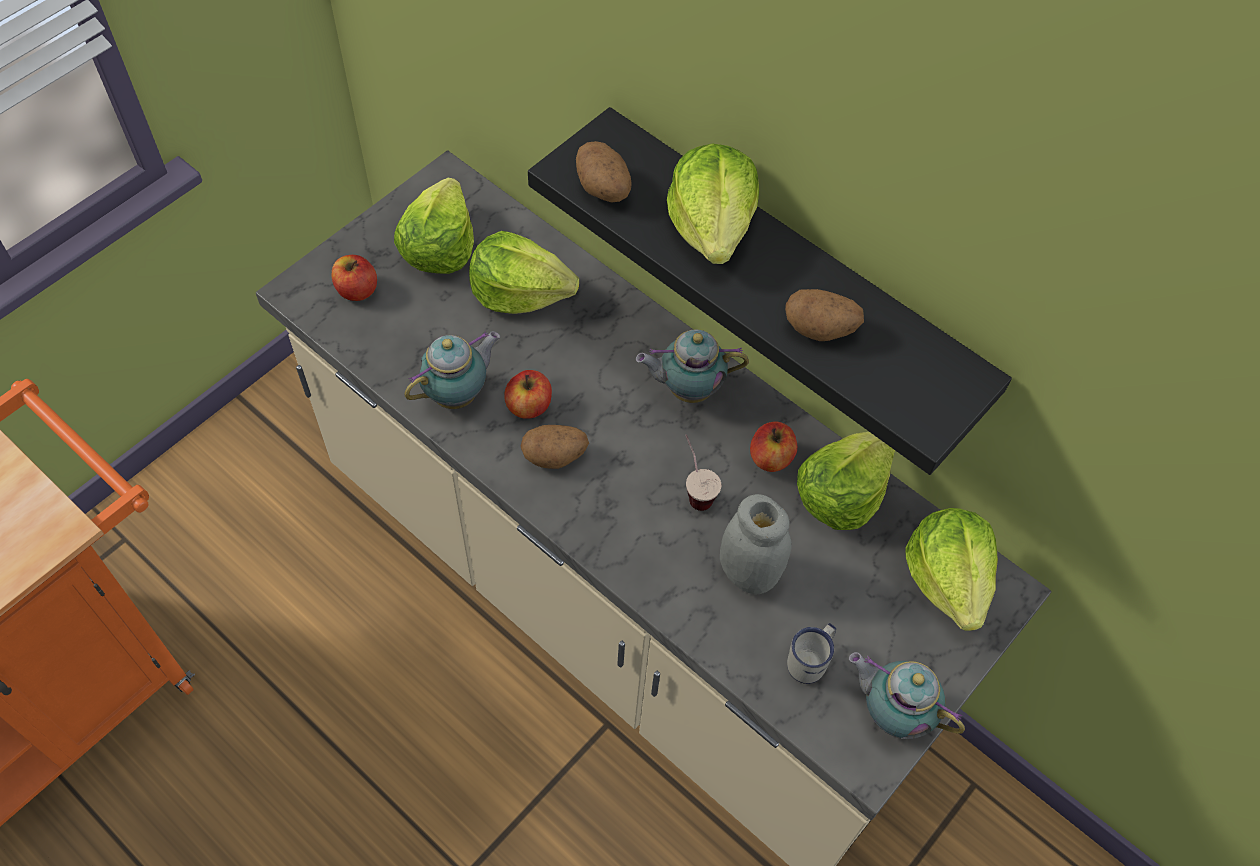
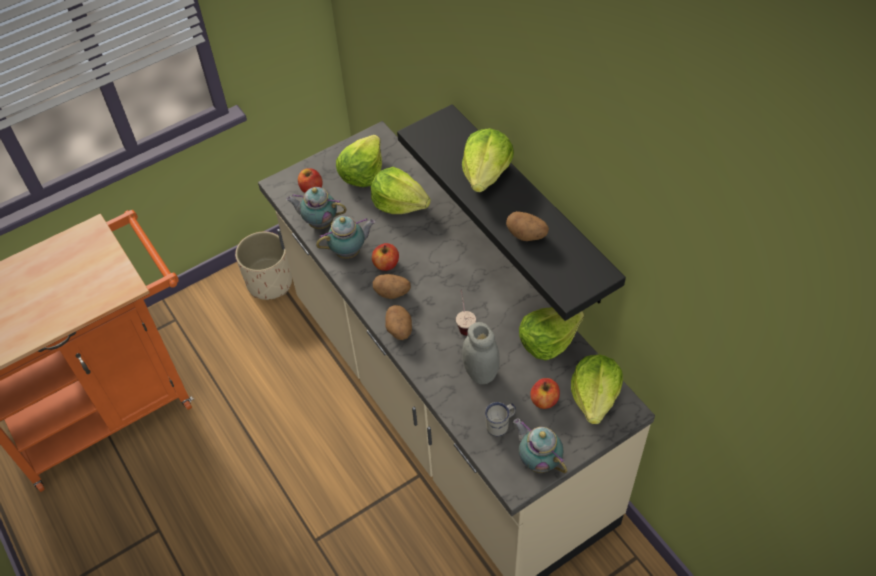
camera: 20 degrees right, 5 degrees down
potato [576,141,632,202] -> potato moved to [385,305,412,340]
teapot [636,330,749,403] -> teapot moved to [286,187,347,229]
apple [750,422,797,472] -> apple moved to [530,378,560,409]
none -> beige planter [235,232,292,300]

